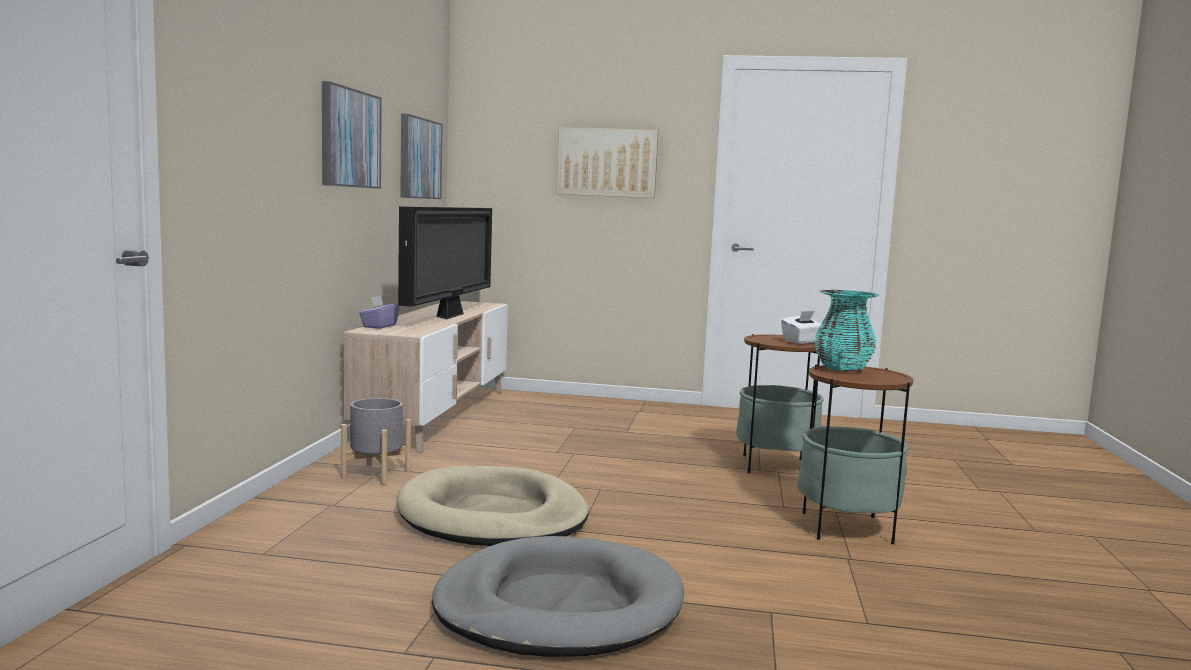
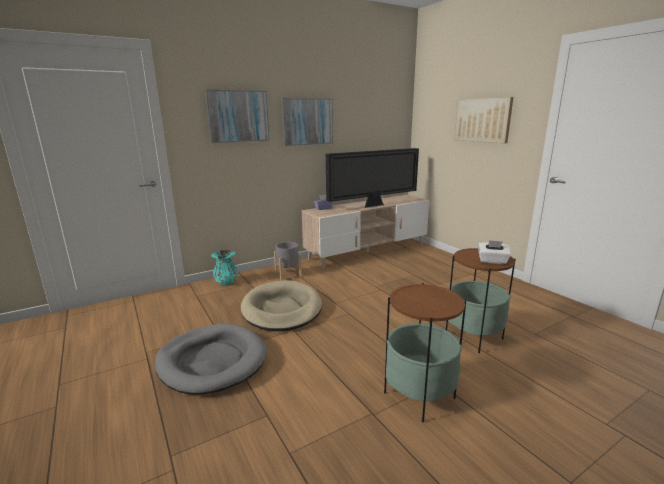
camera: 50 degrees right, 10 degrees up
picture [400,114,442,199] -> picture moved to [205,90,269,143]
turquoise vase [815,290,879,371] -> turquoise vase moved to [211,250,238,286]

